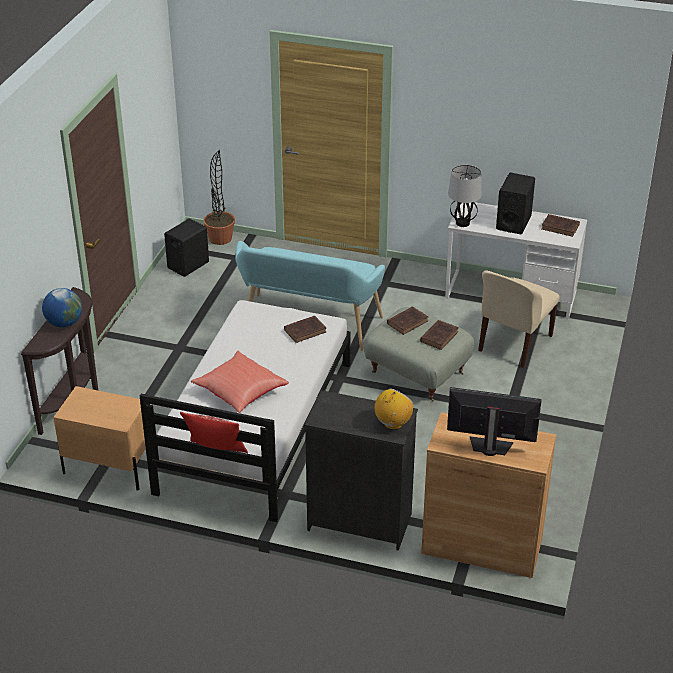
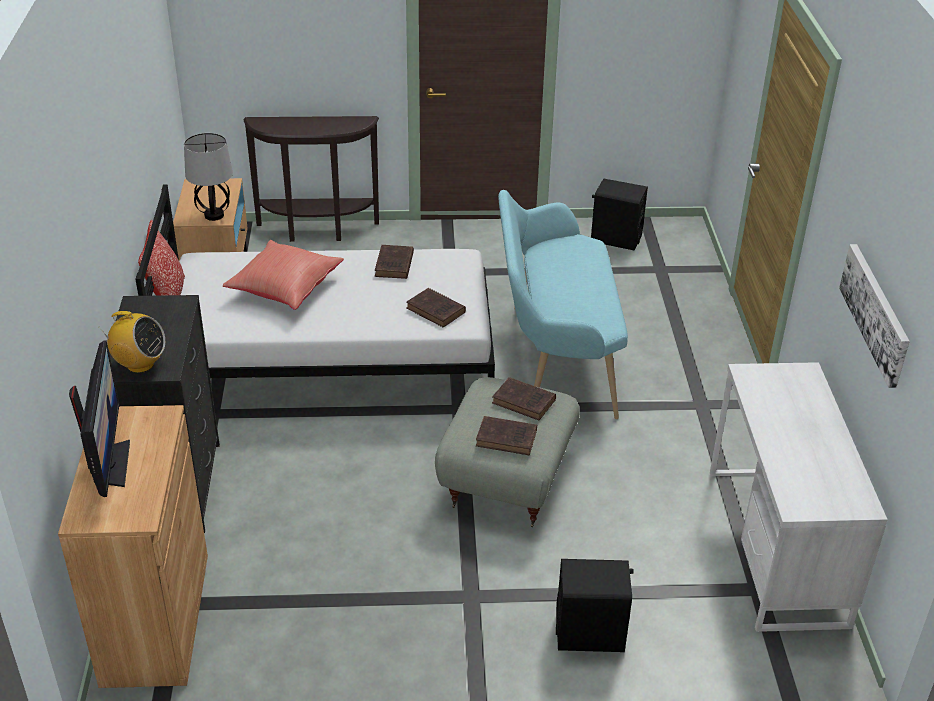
camera: 70 degrees right, 0 degrees up
globe [42,288,82,327] -> none
potted plant [203,150,235,245] -> none
table lamp [448,165,482,227] -> table lamp moved to [184,133,233,221]
beige chair [478,271,560,368] -> none
black speaker [496,172,535,234] -> black speaker moved to [556,559,634,652]
brown book [542,214,580,237] -> brown book moved to [375,245,414,279]
none -> picture [839,244,910,388]

